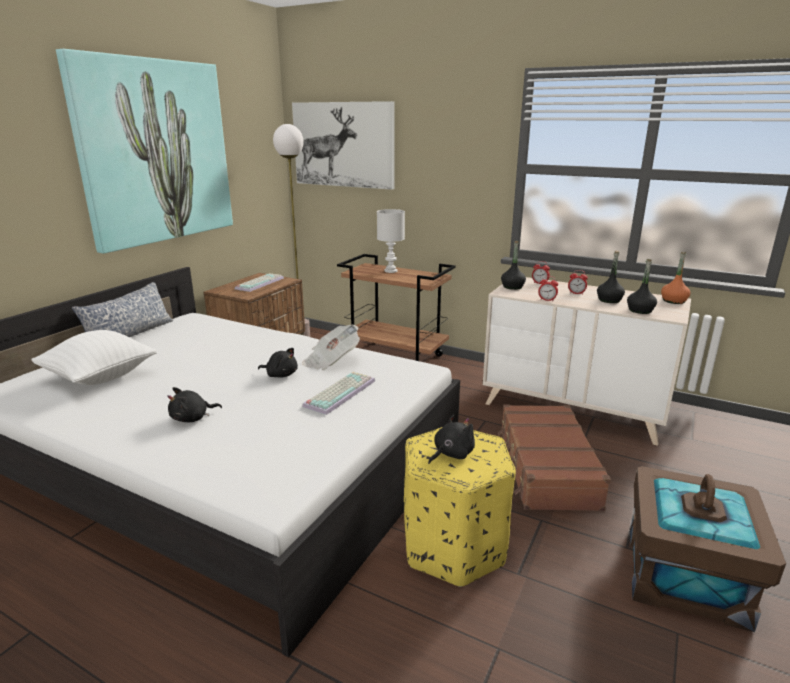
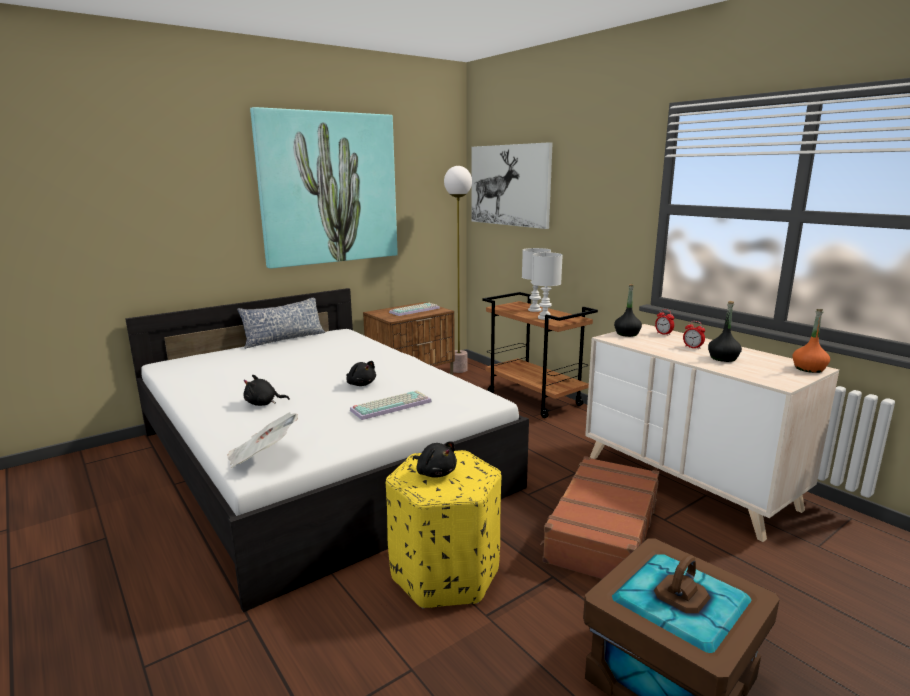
camera: 25 degrees right, 5 degrees down
white pillow [31,330,157,385] -> none
newspaper [302,325,360,370] -> newspaper moved to [227,412,298,468]
black plush toy [428,414,475,464] -> black plush toy turned 60 degrees clockwise [413,441,457,478]
alarm clock [538,276,558,301] -> none
black bottle [627,259,657,314] -> none
none -> white table lamp [531,252,563,320]

